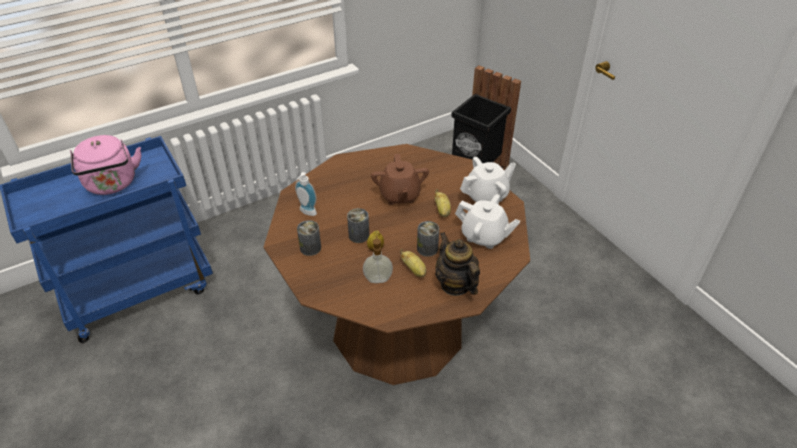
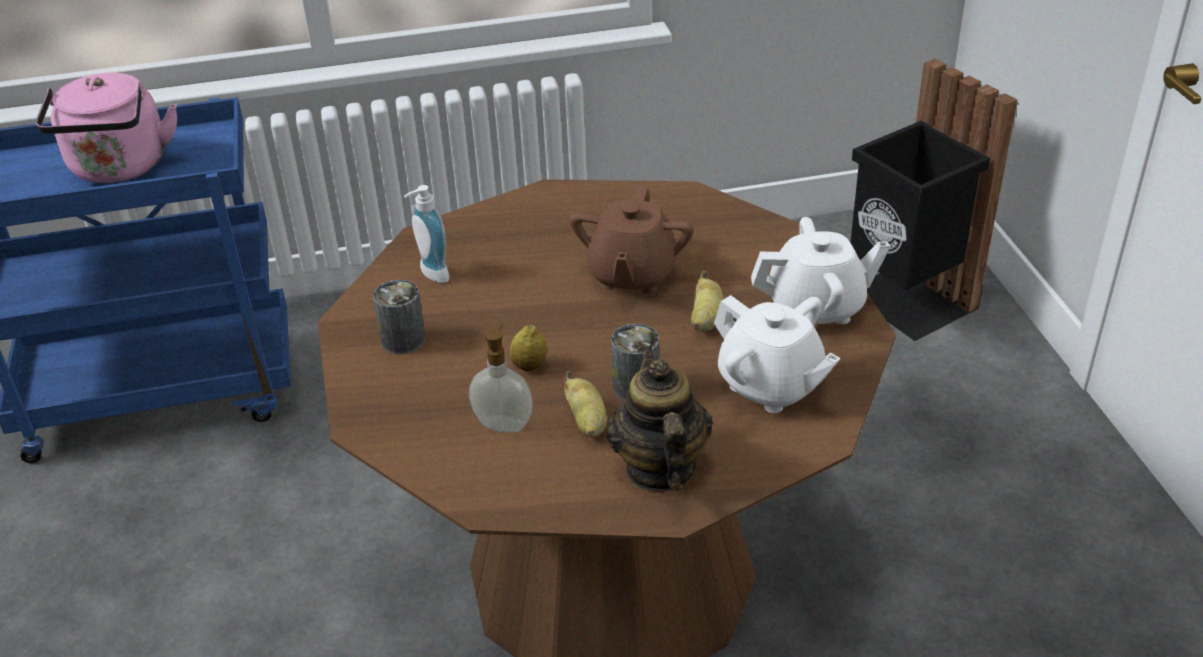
camera: 20 degrees right, 5 degrees down
can [347,208,369,243] -> none

